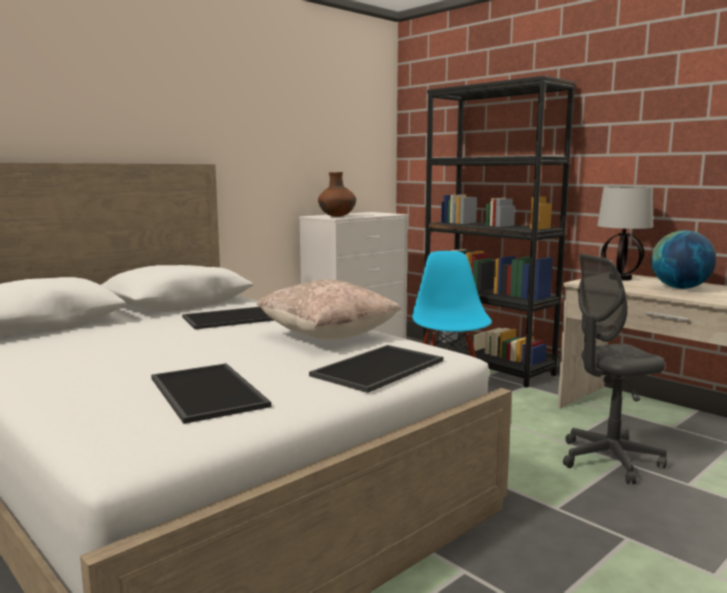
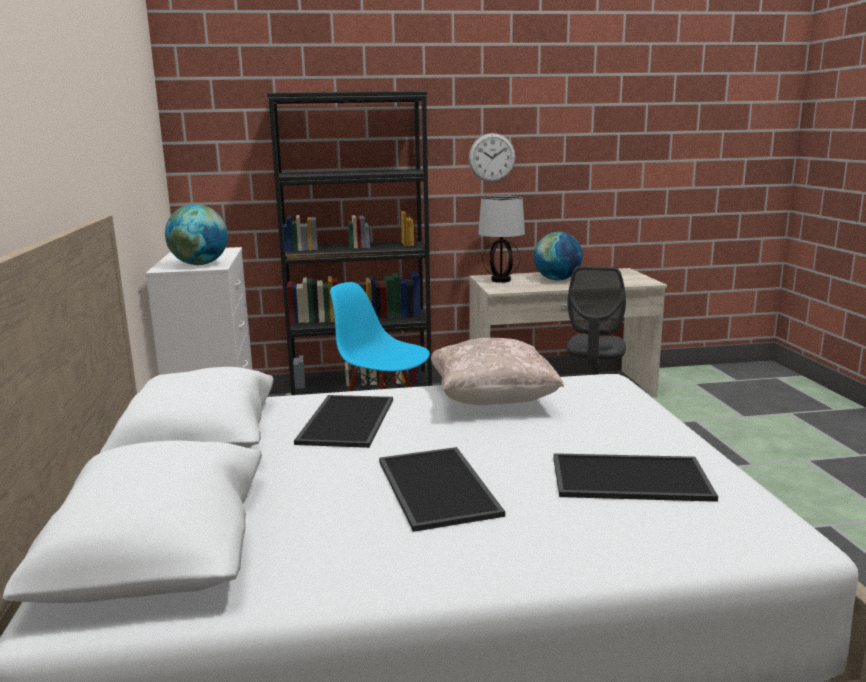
camera: 55 degrees left, 5 degrees up
tray [309,345,443,393] -> tray moved to [379,447,505,532]
brown vase [318,172,356,217] -> globe [165,204,228,265]
none -> wall clock [469,133,515,182]

